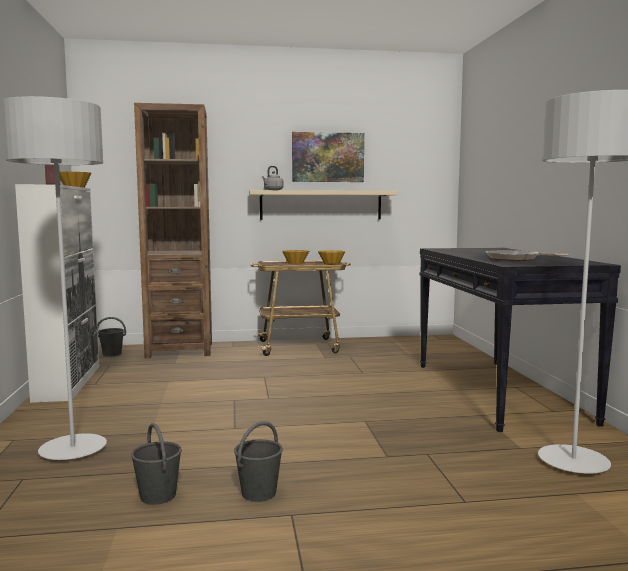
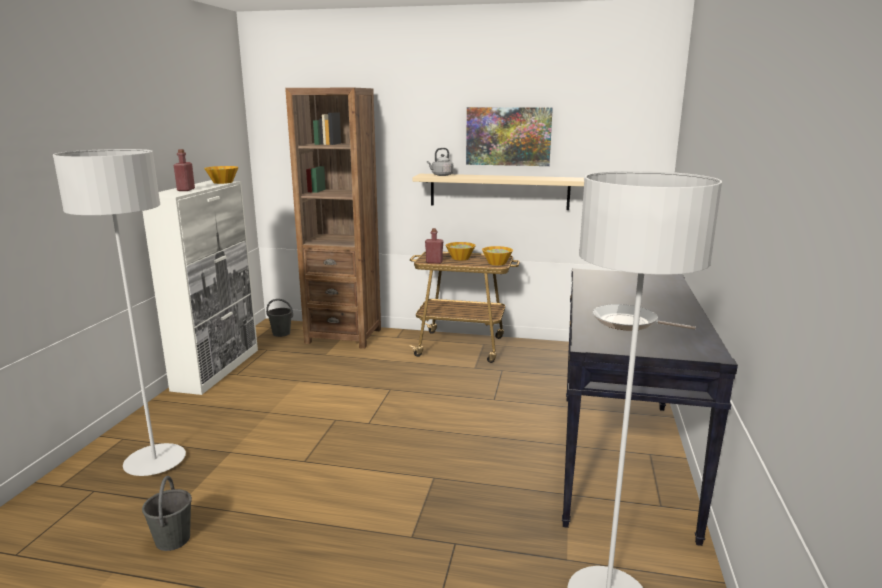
camera: 20 degrees right, 10 degrees up
grey bucket [234,421,283,502] -> none
none -> red bottle [425,228,444,264]

